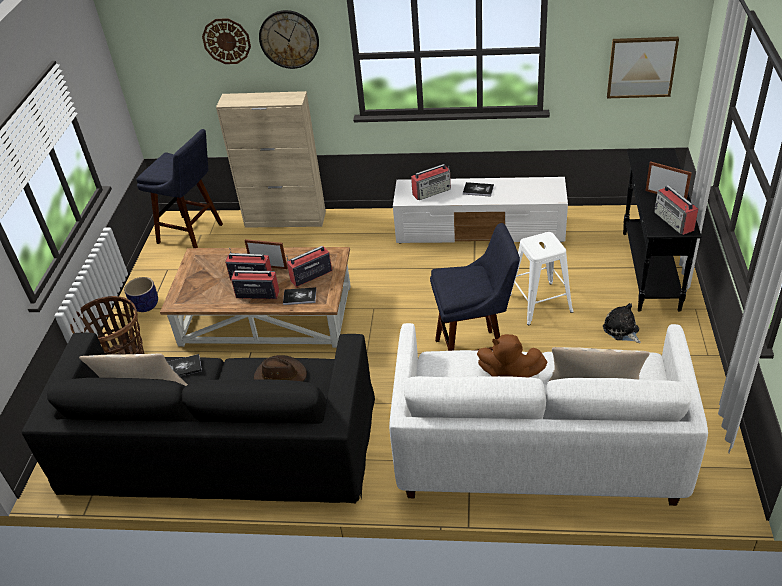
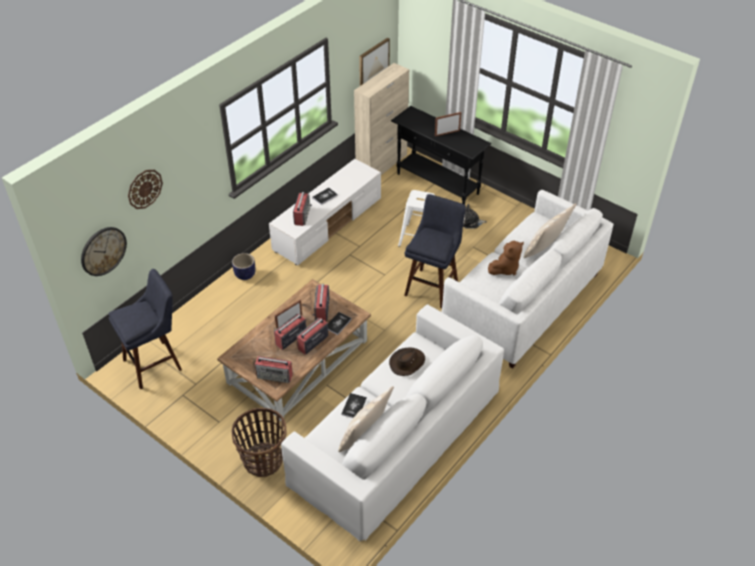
camera: 60 degrees left, 5 degrees up
black sofa [22,333,375,503] -> white sofa [281,304,504,541]
planter [124,277,158,312] -> planter moved to [232,253,256,280]
beige cabinet [216,91,326,228] -> beige cabinet moved to [354,63,409,175]
wall clock [259,10,319,69] -> wall clock moved to [81,227,127,276]
radio [654,185,698,235] -> radio moved to [255,356,293,383]

